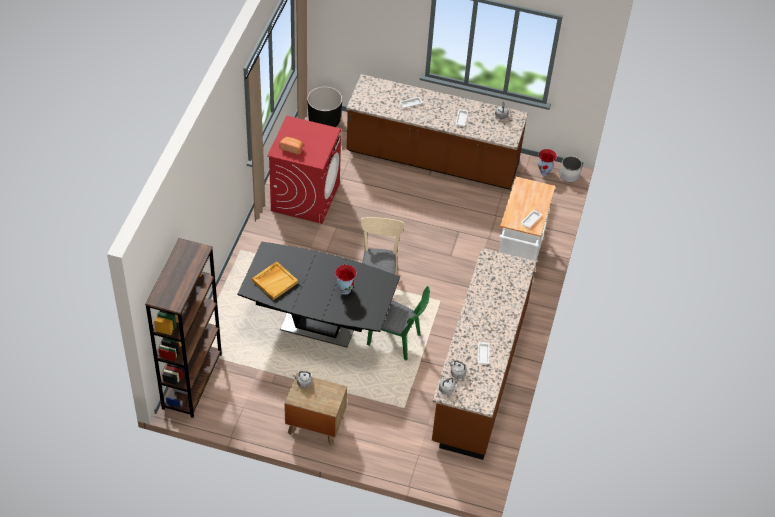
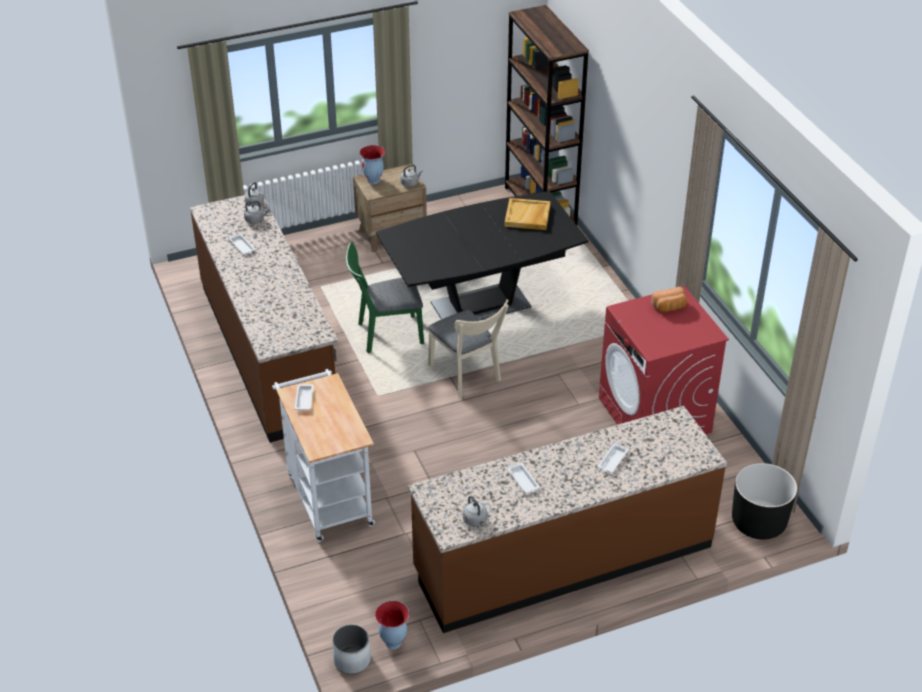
camera: 145 degrees right, 10 degrees down
vase [335,265,357,295] -> vase moved to [359,145,385,184]

